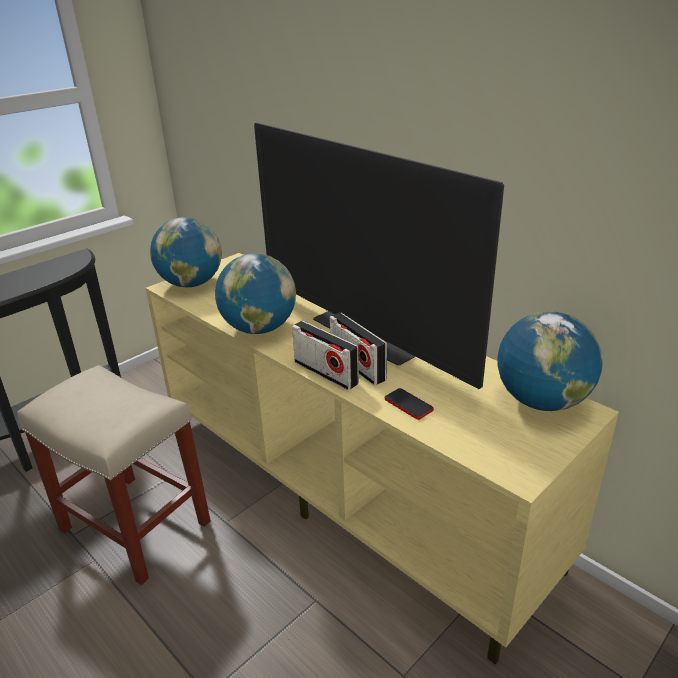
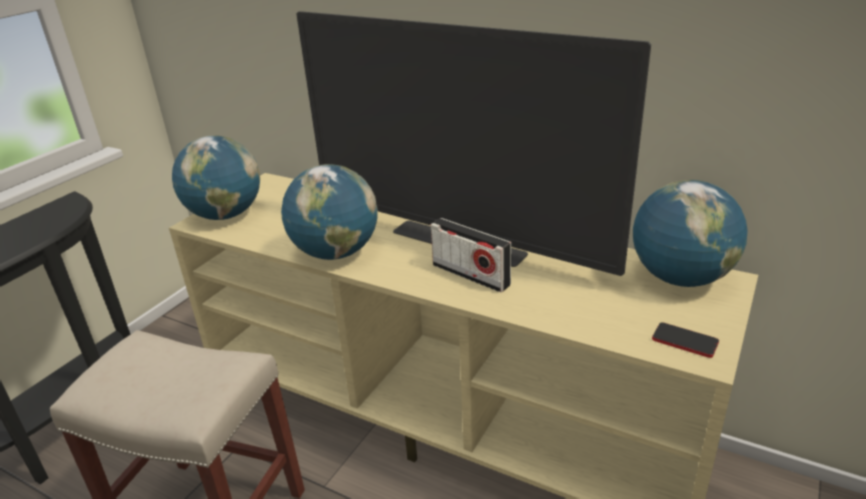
camera: 15 degrees left, 0 degrees up
radio [292,321,359,390] -> none
phone [385,388,434,420] -> phone moved to [652,323,719,358]

